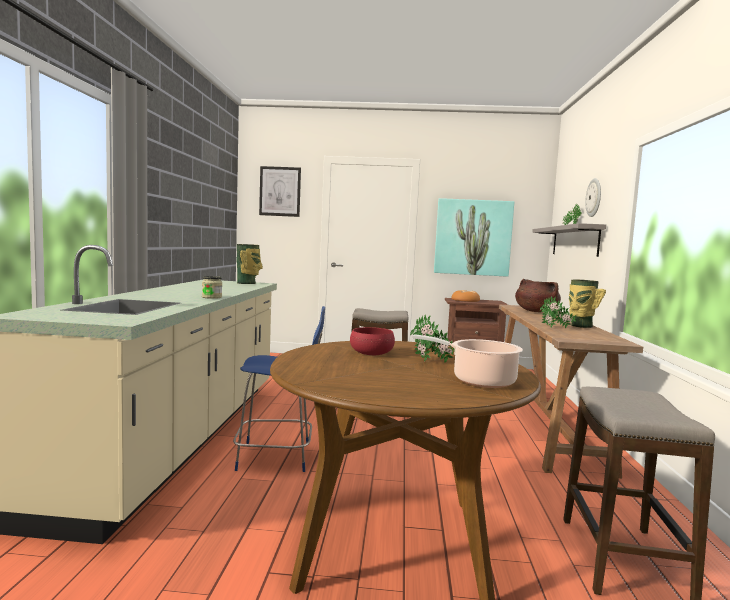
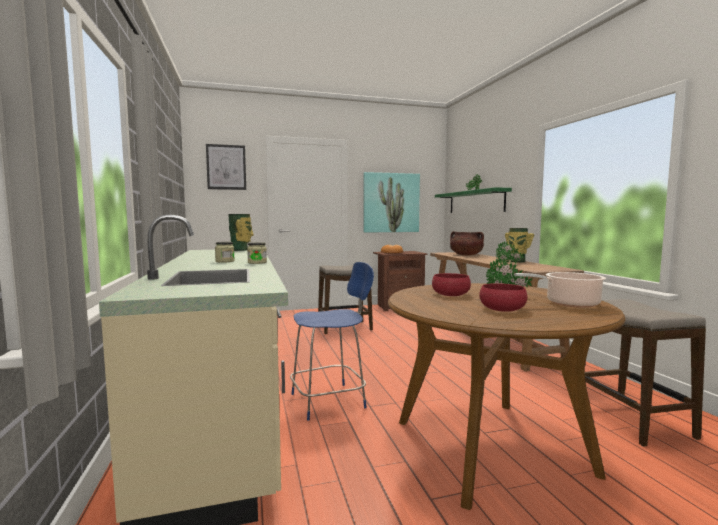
camera: 20 degrees left, 0 degrees up
grey shelf [532,223,606,257] -> green shelf [435,187,512,213]
wall clock [585,178,601,217] -> none
none -> jar [215,242,235,263]
none -> red bowl [479,283,528,312]

